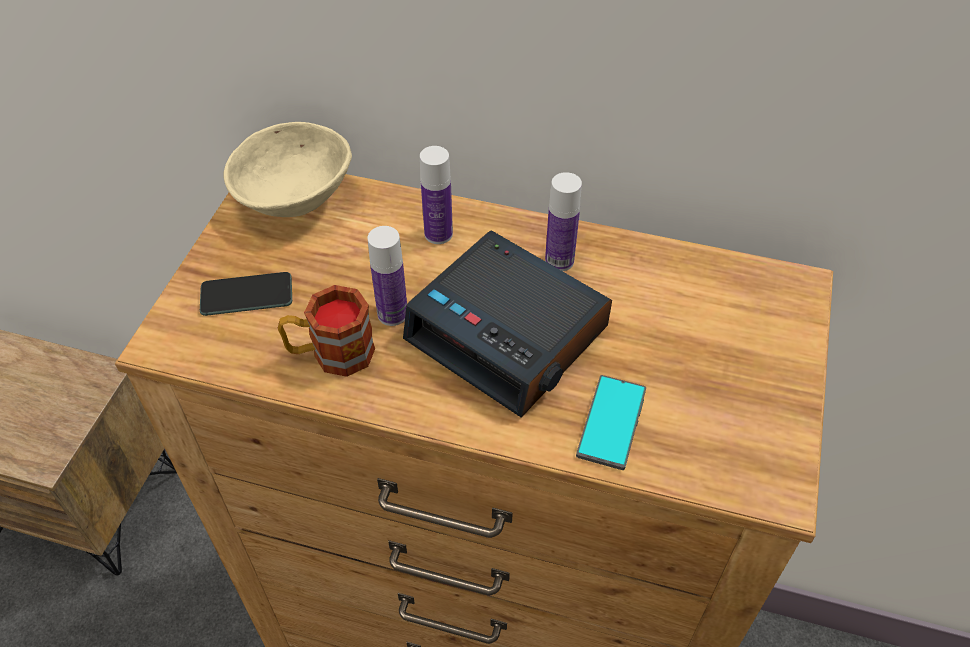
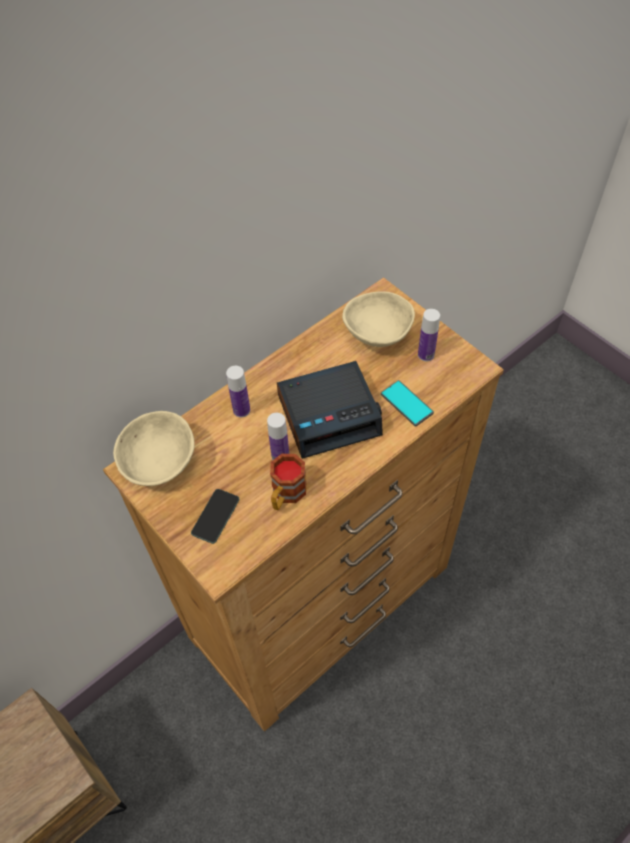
camera: 55 degrees left, 5 degrees up
bottle [545,172,582,271] -> bottle moved to [418,309,440,361]
none -> beige bowl [342,291,415,347]

